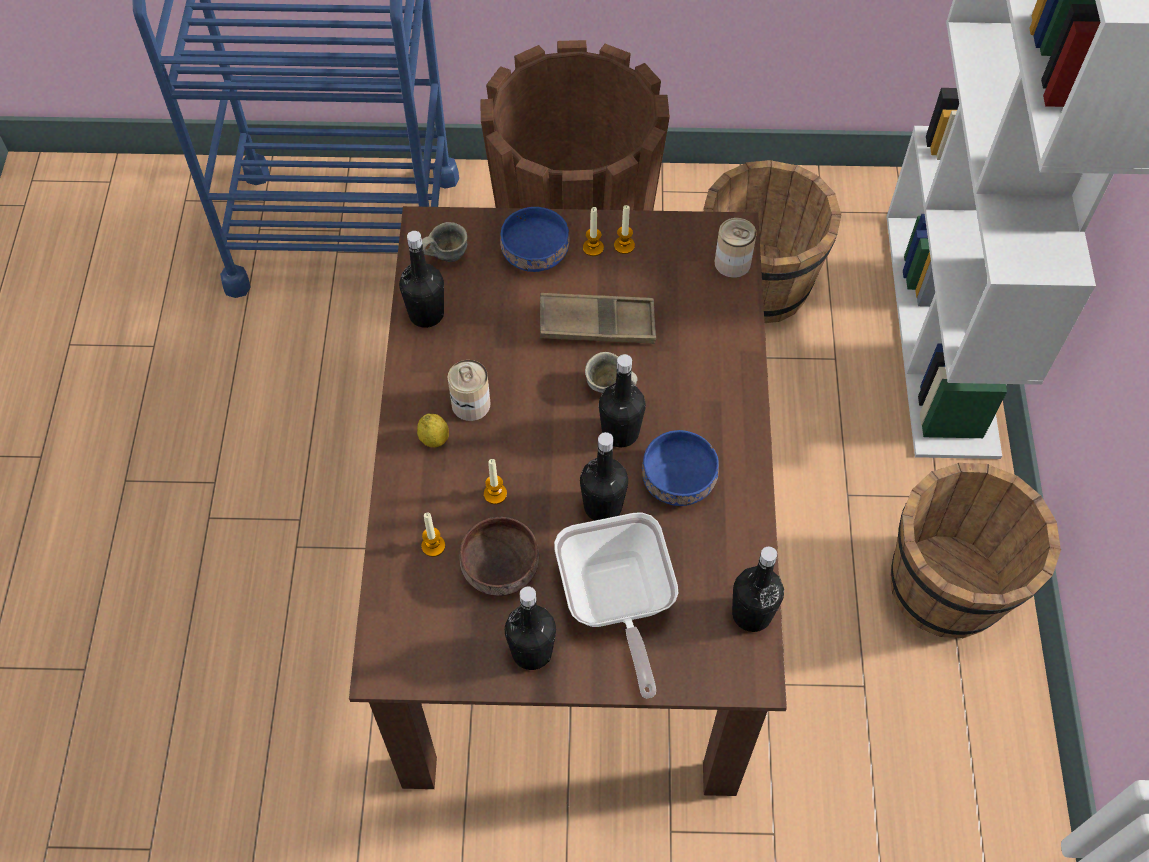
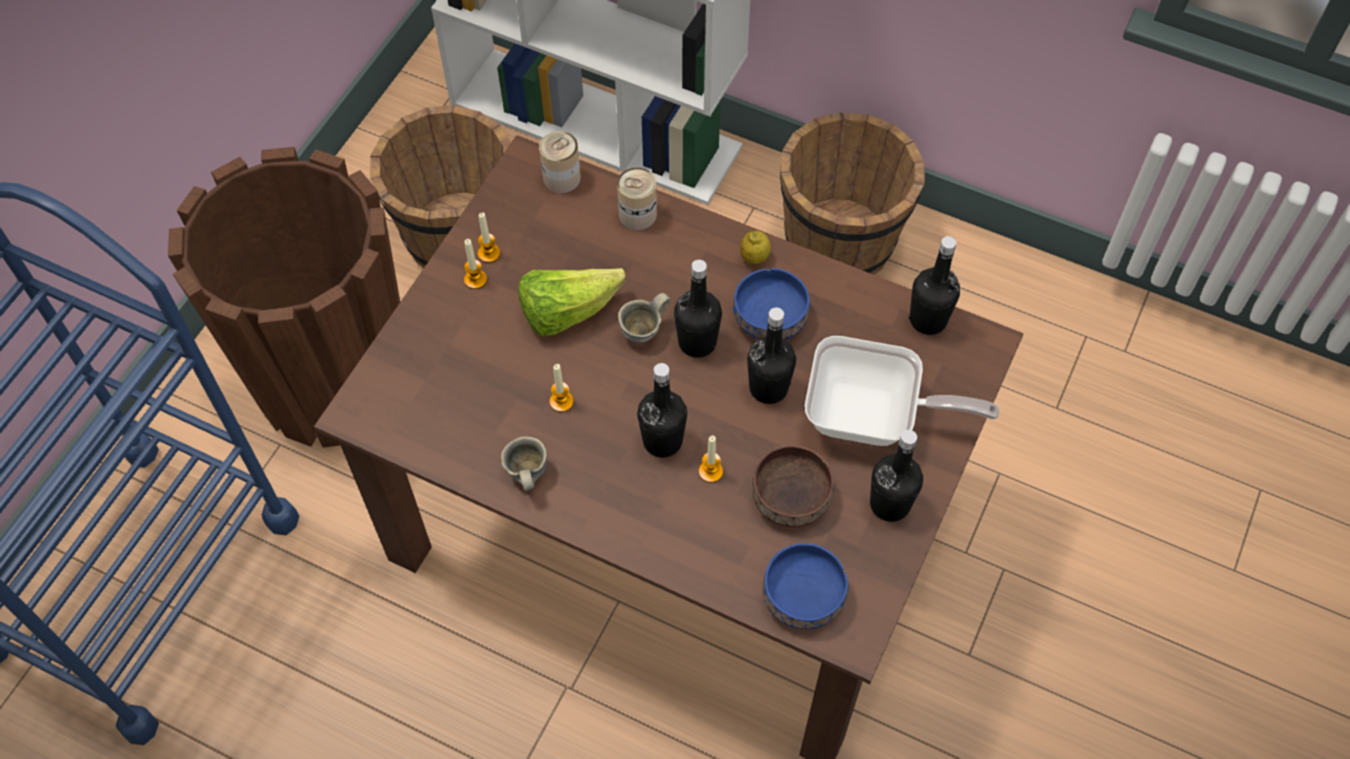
camera: 65 degrees left, 0 degrees up
black bottle [399,231,444,328] -> black bottle moved to [637,363,687,458]
lemon [417,413,449,448] -> lemon moved to [740,231,771,265]
candle [421,512,445,557] -> candle moved to [550,364,574,412]
grey mug [422,222,467,262] -> grey mug moved to [501,437,547,491]
can [448,360,491,421] -> can moved to [617,168,657,230]
blue bowl [500,207,570,272] -> blue bowl moved to [763,543,848,629]
brown tray [540,293,656,344] -> lettuce [518,268,626,336]

